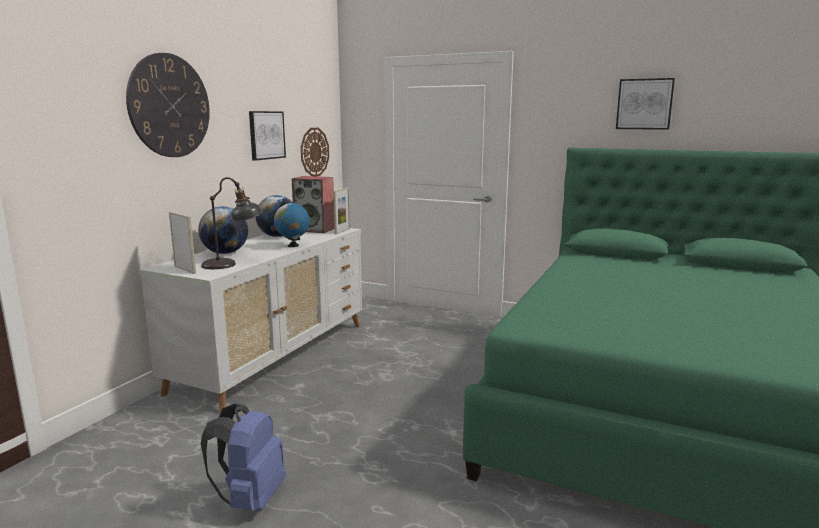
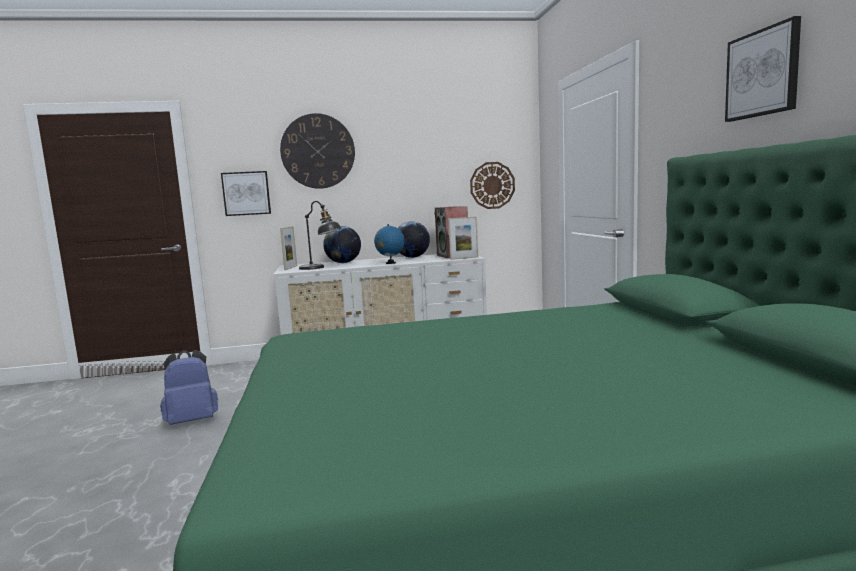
camera: 55 degrees right, 5 degrees down
picture [249,111,286,161] -> picture moved to [221,171,271,216]

